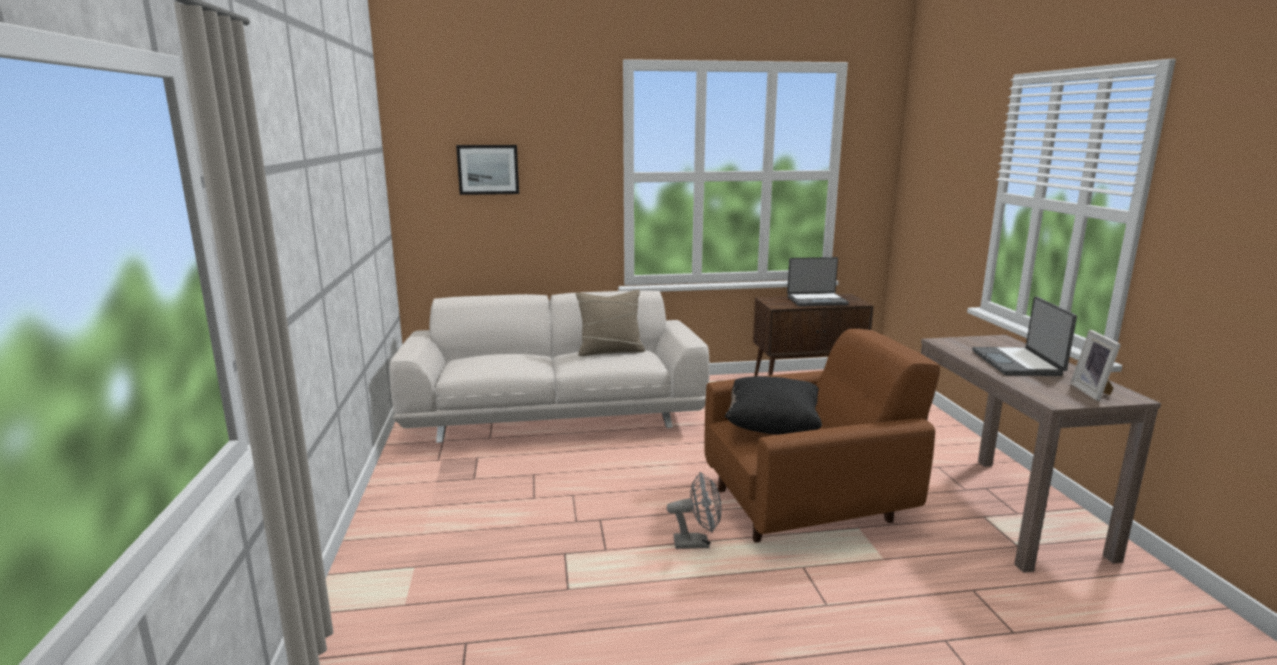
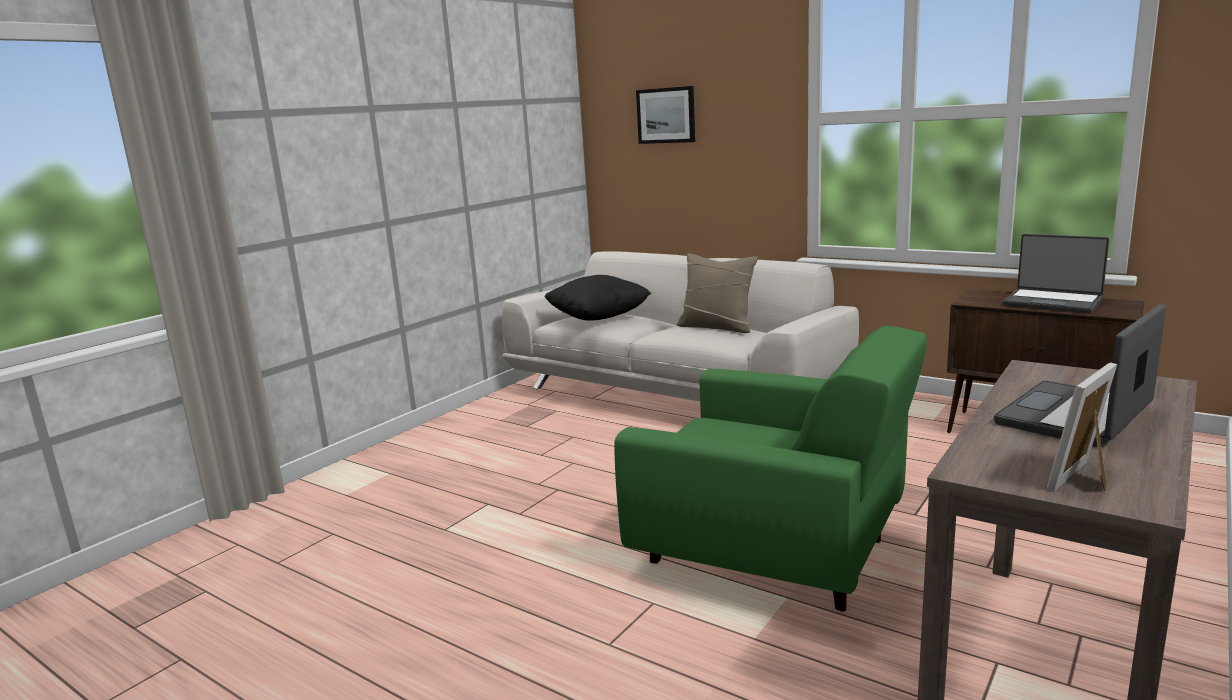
camera: 45 degrees right, 0 degrees up
grey fan [667,472,722,549] -> none
brown armchair [704,329,940,543] -> green armchair [614,326,927,612]
black pillow [725,376,822,435] -> black pillow moved to [544,275,651,321]

